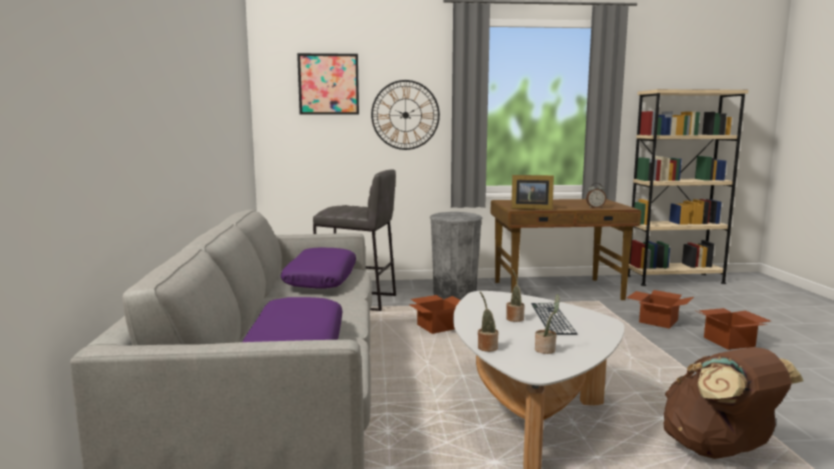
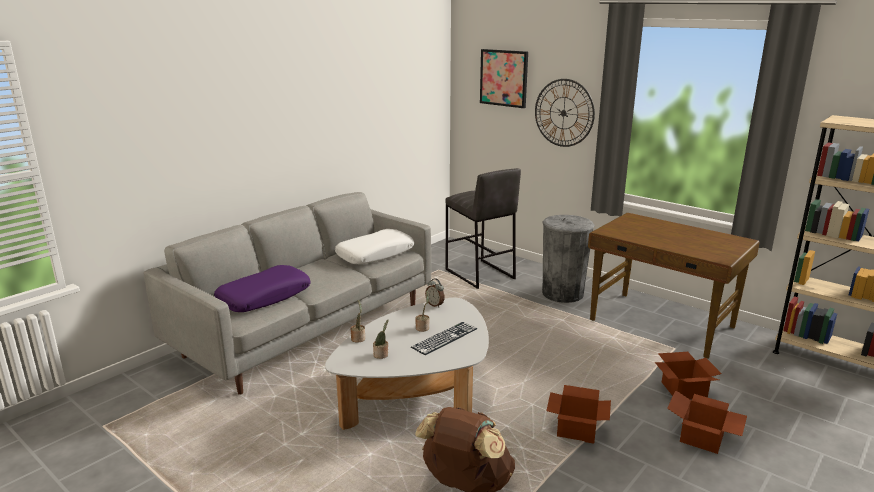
camera: 45 degrees right, 10 degrees up
purple pillow [281,248,356,289] -> white pillow [335,229,414,264]
cardboard box [409,295,461,334] -> cardboard box moved to [546,385,611,444]
picture frame [511,175,554,210] -> none
alarm clock [586,183,606,208] -> alarm clock moved to [425,278,445,308]

